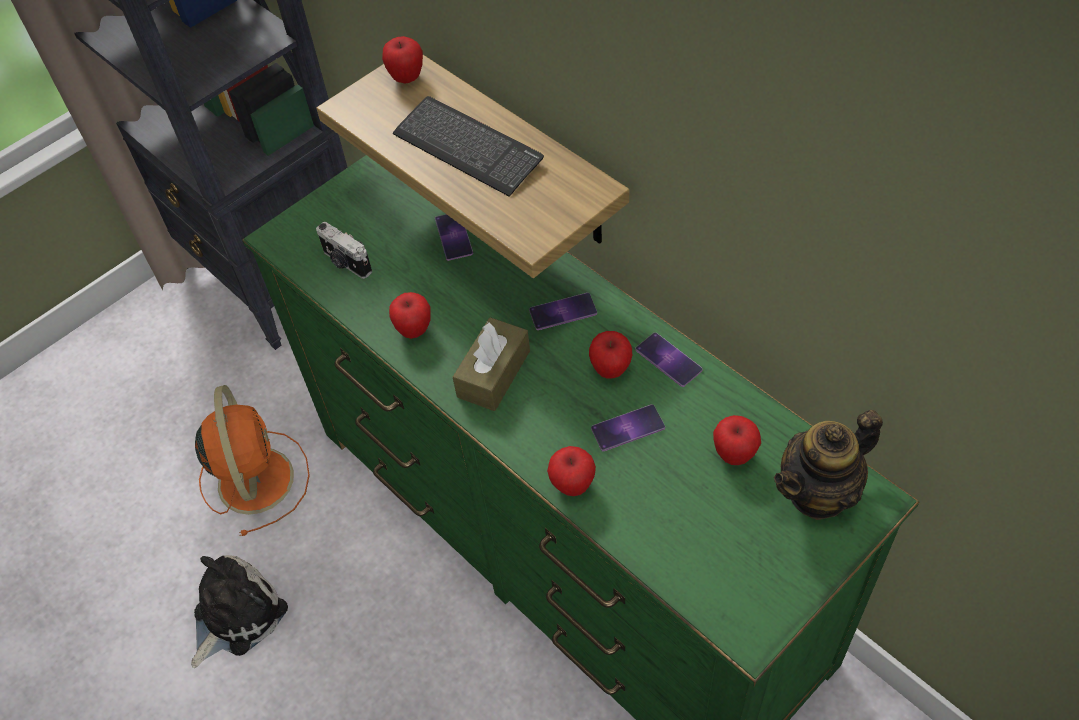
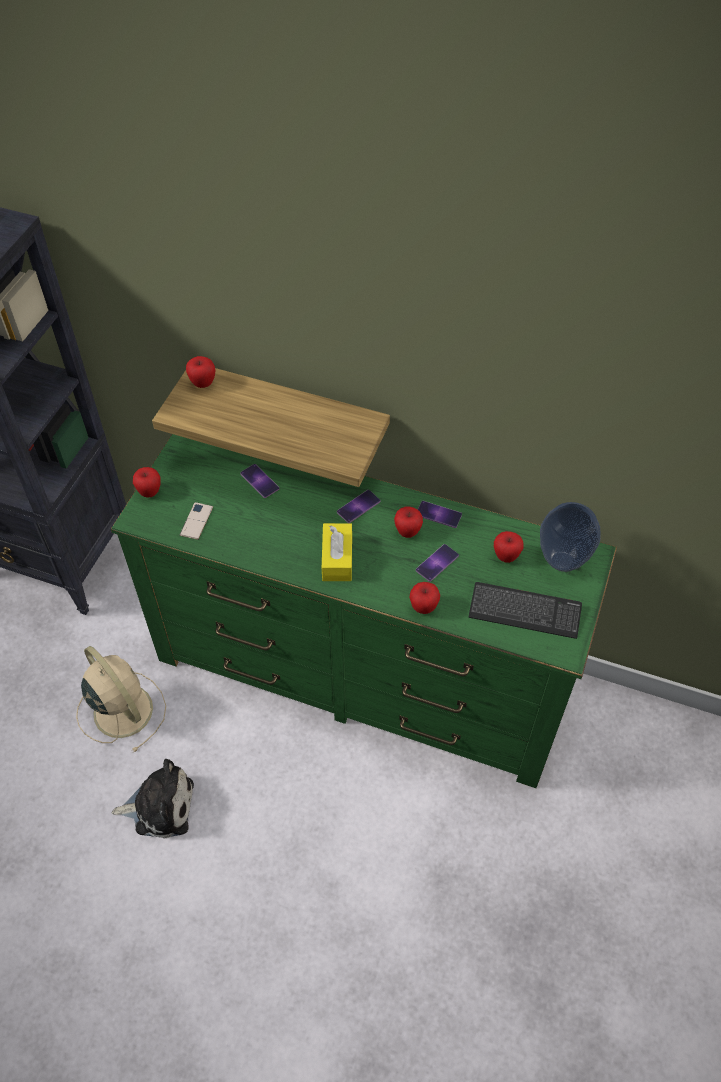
camera: 30 degrees left, 0 degrees up
plush toy [191,555,288,668] -> plush toy turned 75 degrees clockwise [112,759,194,838]
orange fan [195,385,310,536] -> beige fan [76,646,166,752]
camera [316,222,372,279] -> phone [180,502,213,540]
apple [389,292,431,339] -> apple moved to [133,467,161,498]
keyboard [393,96,544,197] -> keyboard moved to [469,582,582,639]
brown tissue box [453,317,530,411] -> yellow tissue box [322,523,352,581]
teapot [774,410,883,520] -> vase [540,502,601,572]

